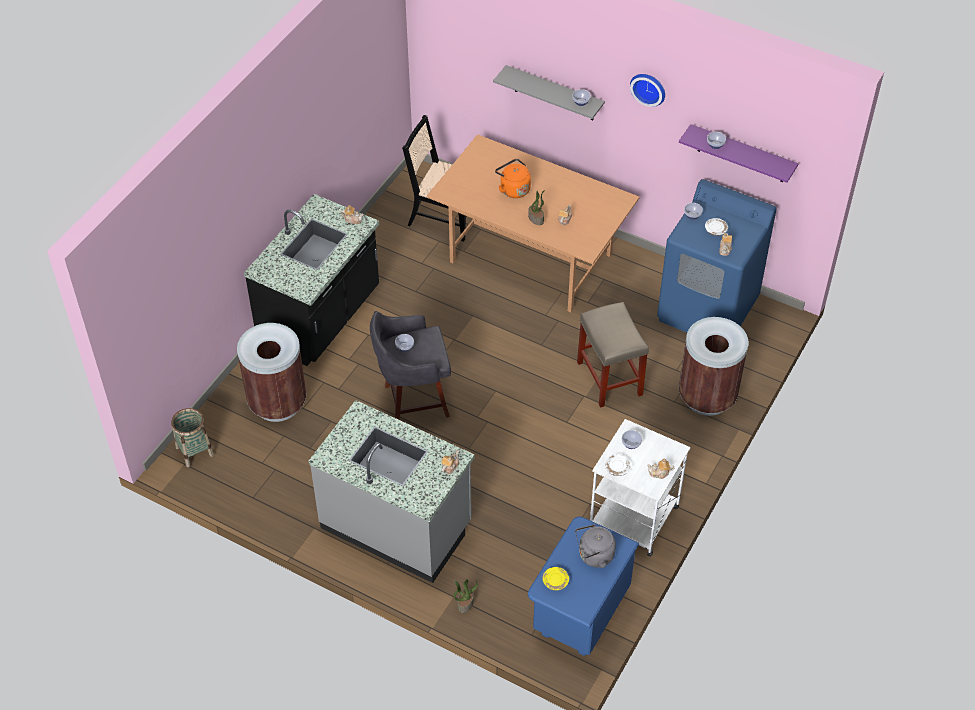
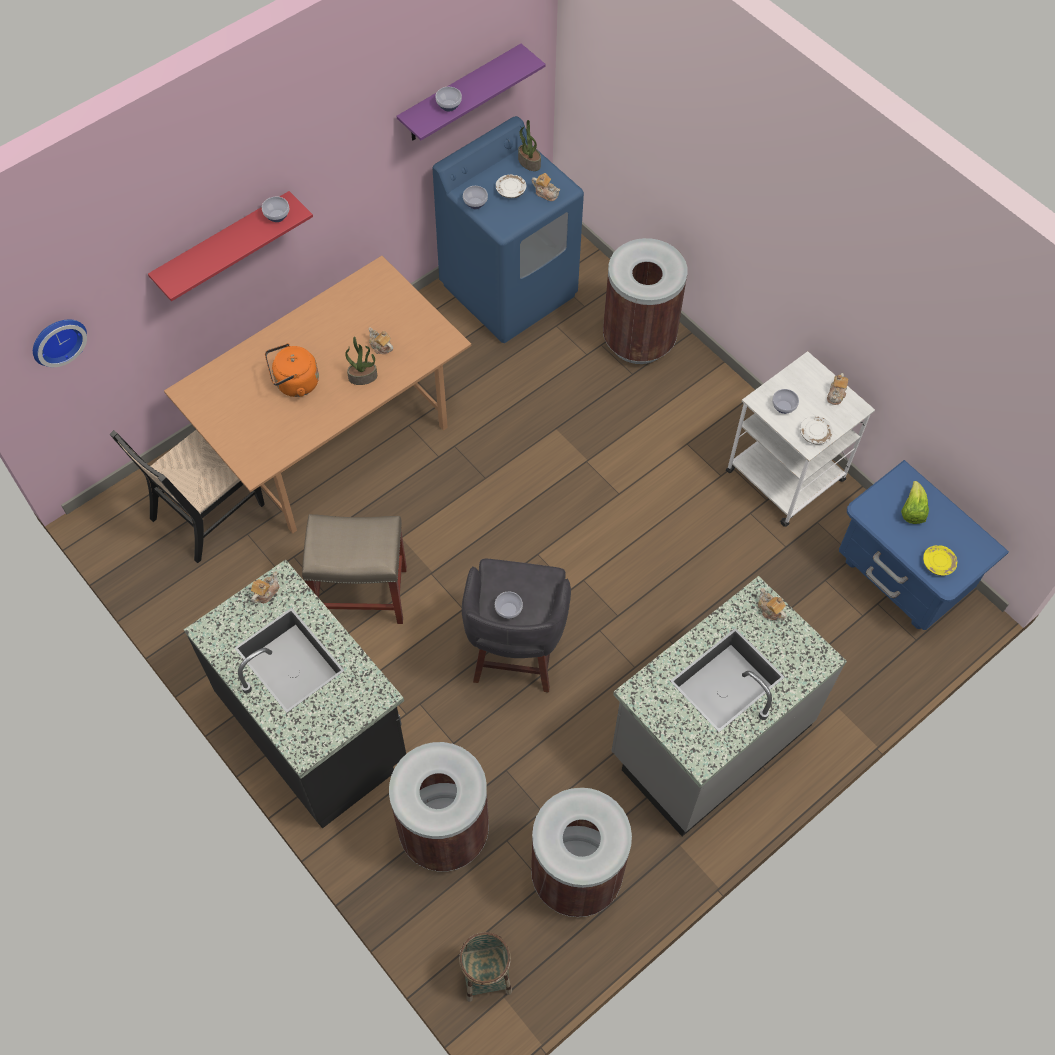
camera: 70 degrees left, 10 degrees up
potted plant [453,579,478,613] -> potted plant moved to [518,120,541,171]
grey shelf [493,65,605,120] -> red shelf [148,191,313,301]
grey kettle [575,524,616,568] -> lettuce [901,481,929,524]
beige stool [577,302,649,408] -> beige stool moved to [302,514,407,624]
wall clock [630,74,665,107] -> wall clock moved to [33,319,87,367]
none -> brown trash can [531,787,632,917]

